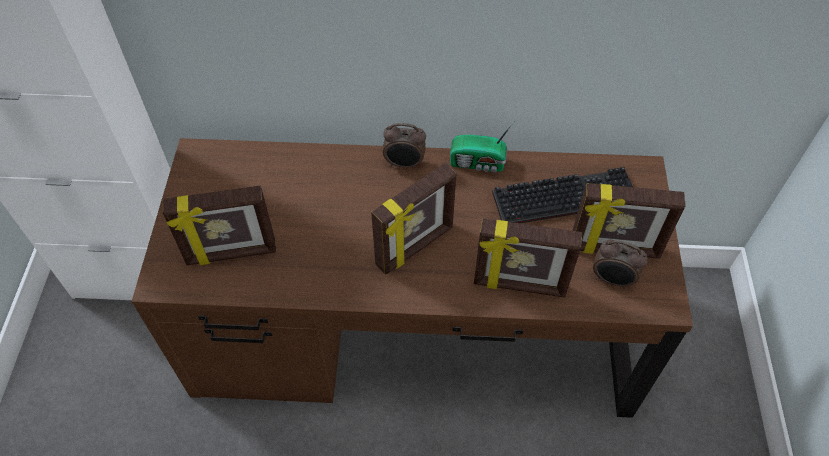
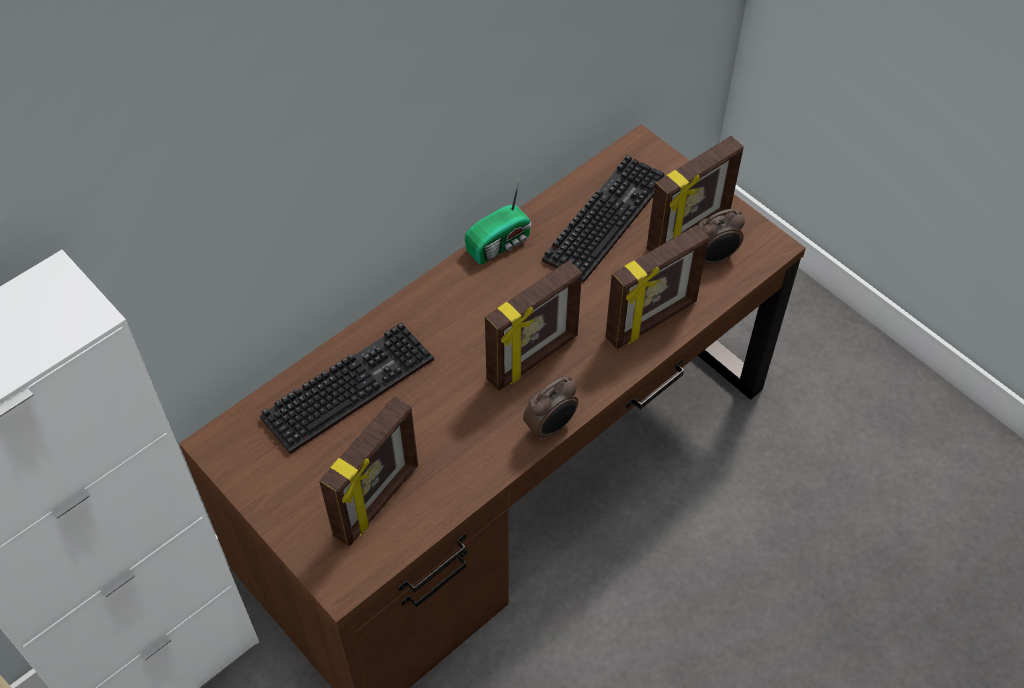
camera: 45 degrees left, 0 degrees up
picture frame [371,163,457,275] -> picture frame turned 45 degrees clockwise [485,260,582,391]
alarm clock [383,123,426,169] -> alarm clock moved to [523,376,578,441]
none -> keyboard [260,322,434,454]

